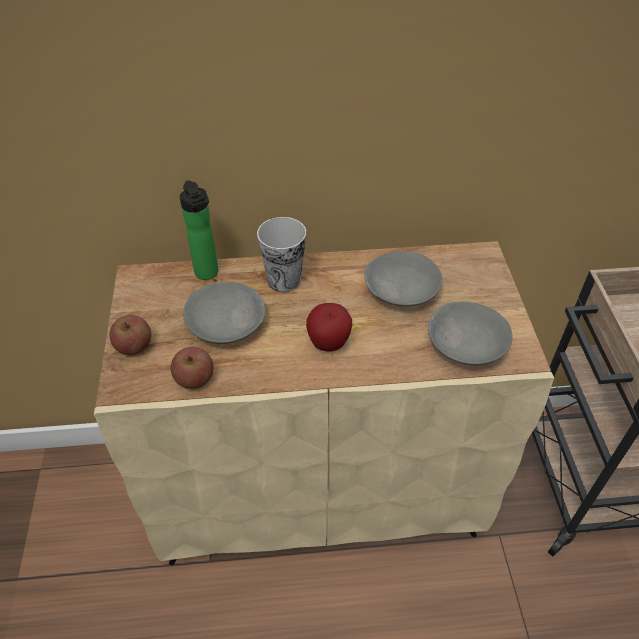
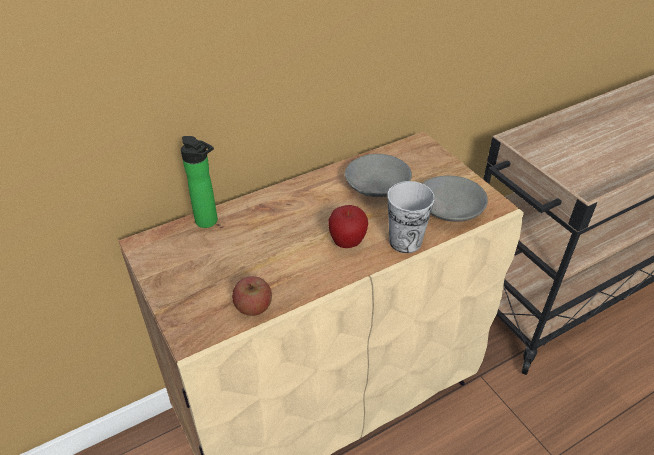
camera: 25 degrees left, 5 degrees down
apple [110,315,151,355] -> none
grey bowl [183,282,265,344] -> none
cup [257,217,306,292] -> cup moved to [387,181,435,253]

